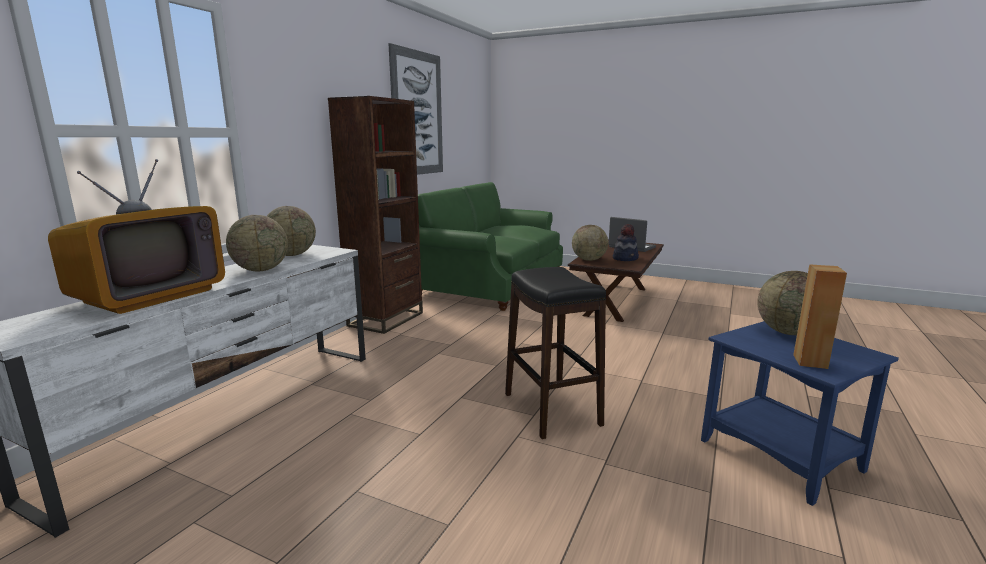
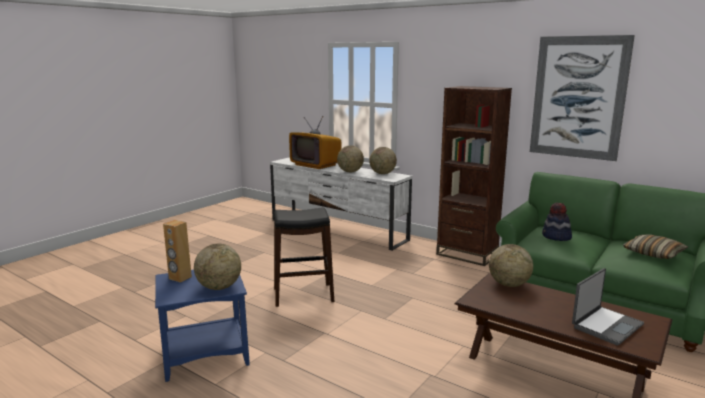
camera: 100 degrees right, 0 degrees up
hat [613,224,639,261] -> hat moved to [542,203,572,241]
none -> pillow [623,234,688,259]

